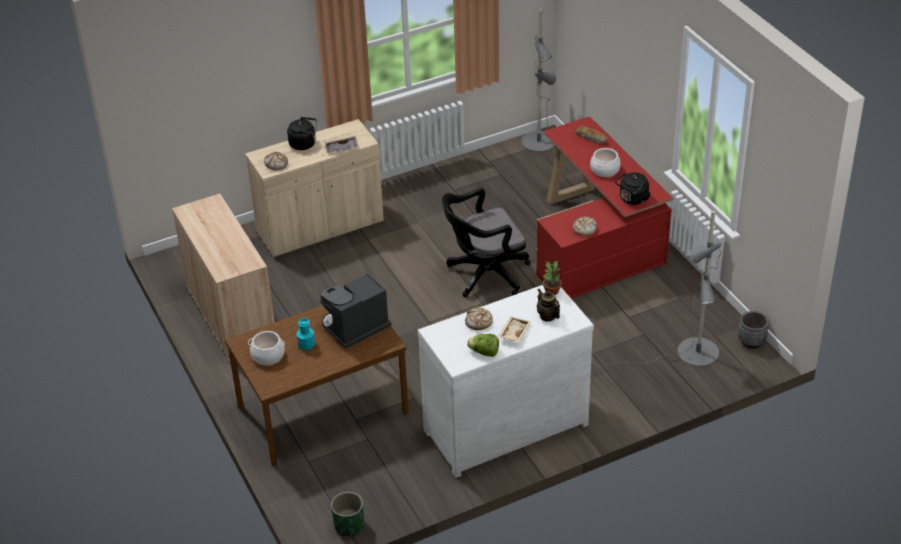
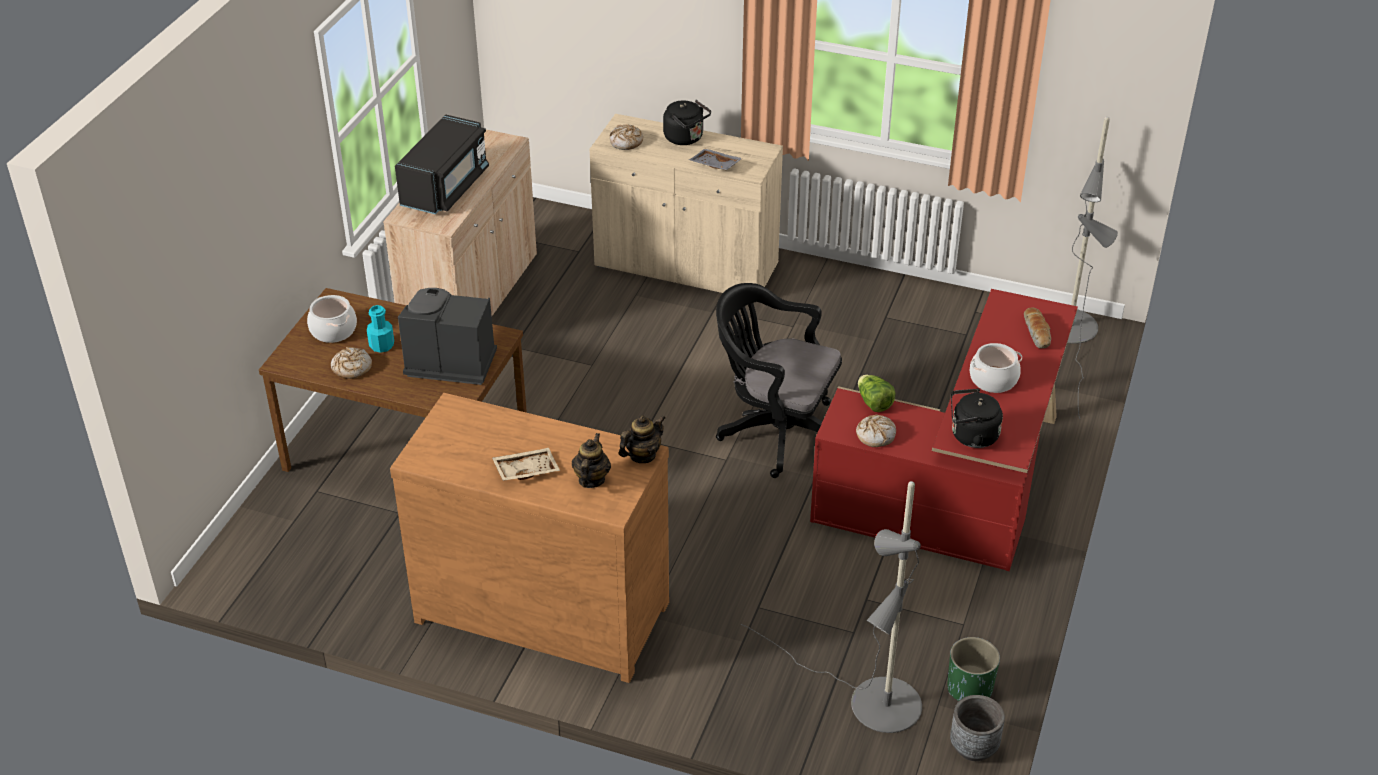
camera: 45 degrees right, 0 degrees up
green planter [331,492,364,536] -> green planter moved to [947,637,1000,701]
white dresser [417,285,594,478] -> brown dresser [390,393,669,683]
bread [465,307,493,330] -> bread moved to [331,347,372,379]
lettuce [467,334,499,357] -> lettuce moved to [858,375,896,412]
potted plant [543,261,562,295] -> teapot [619,415,665,463]
none -> black microwave [395,114,489,215]

